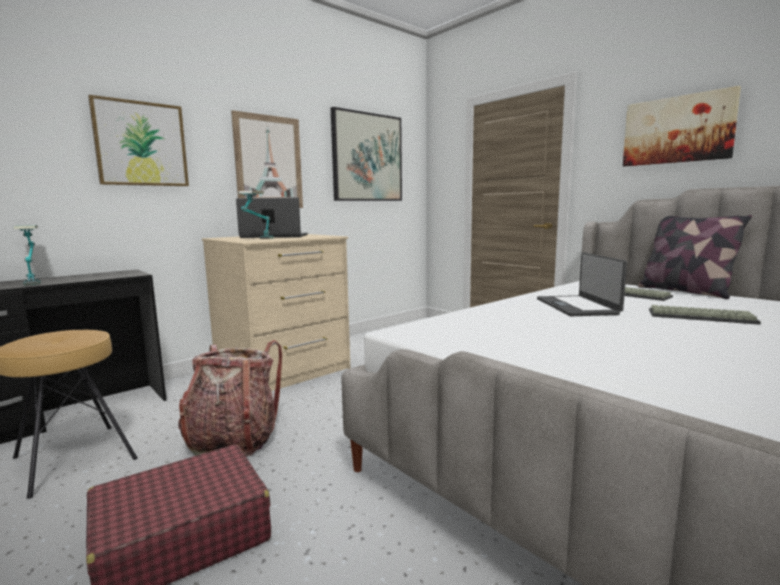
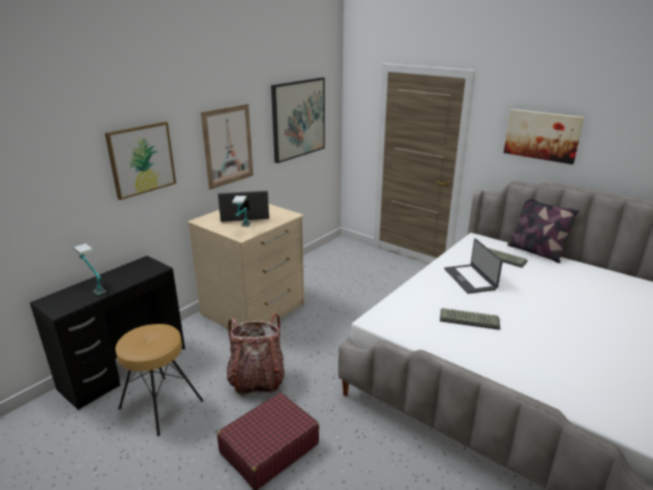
camera: 10 degrees left, 15 degrees up
keyboard [649,305,761,325] -> keyboard moved to [440,308,500,330]

